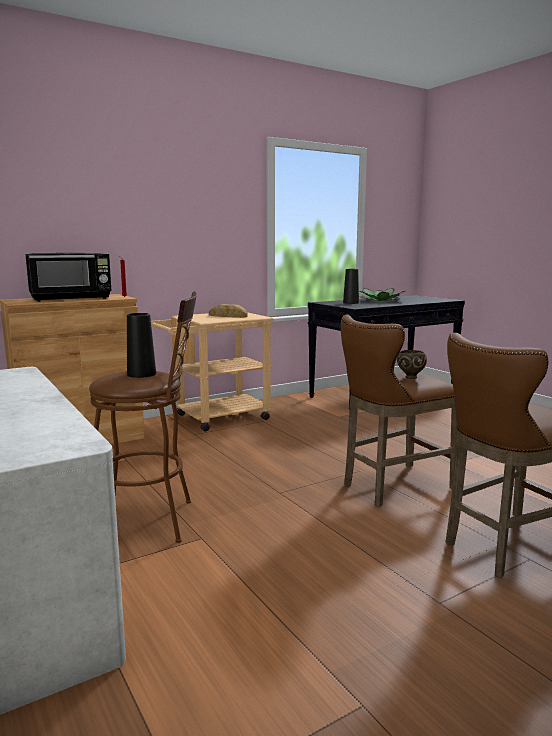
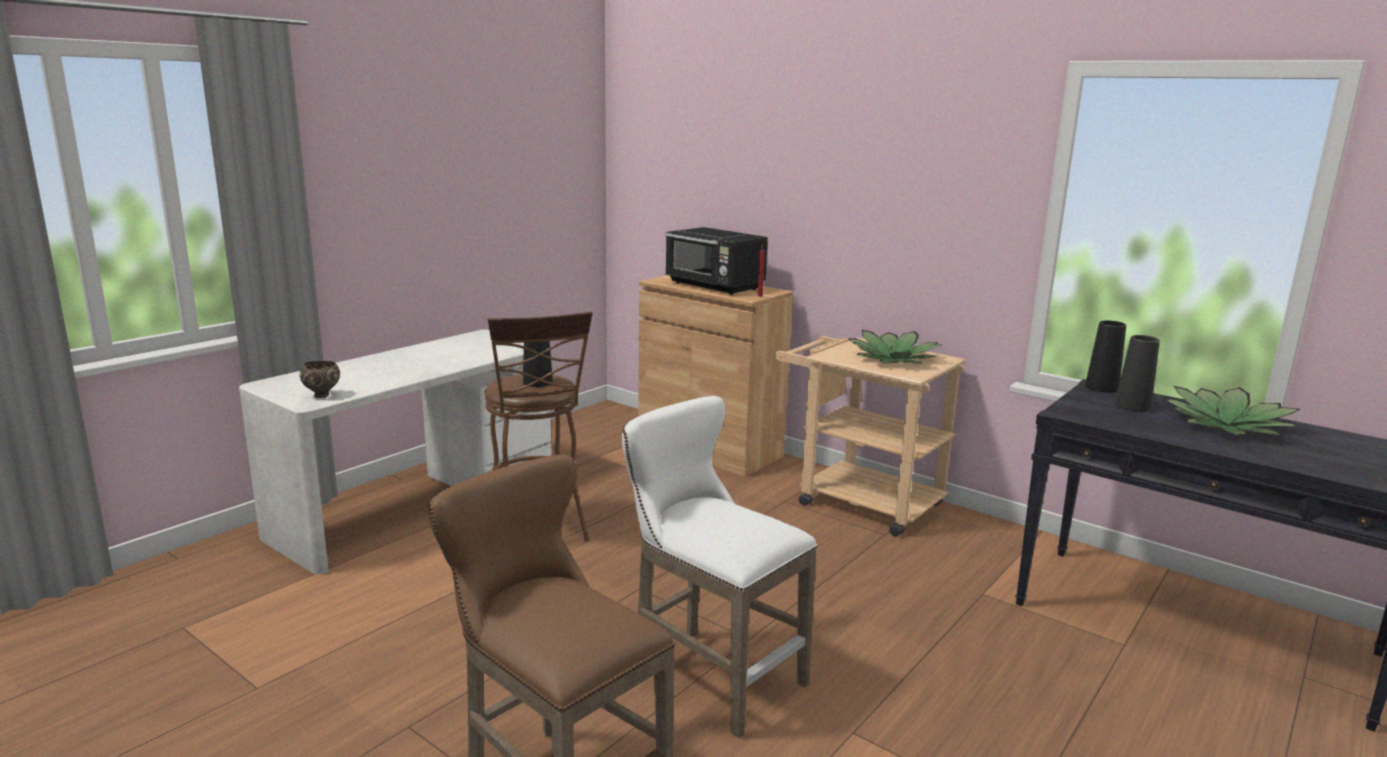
camera: 70 degrees right, 5 degrees up
bread [209,304,247,318] -> potted plant [849,330,942,364]
brown stool [341,315,458,507] -> white stool [622,396,817,738]
brown bowl [397,350,427,379] -> brown bowl moved to [300,361,340,398]
none -> black vase [1085,320,1126,393]

